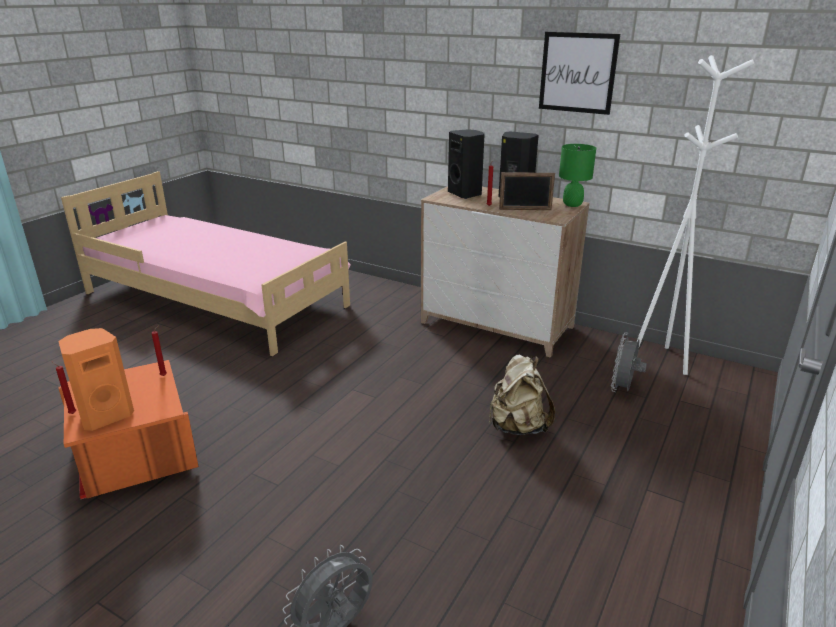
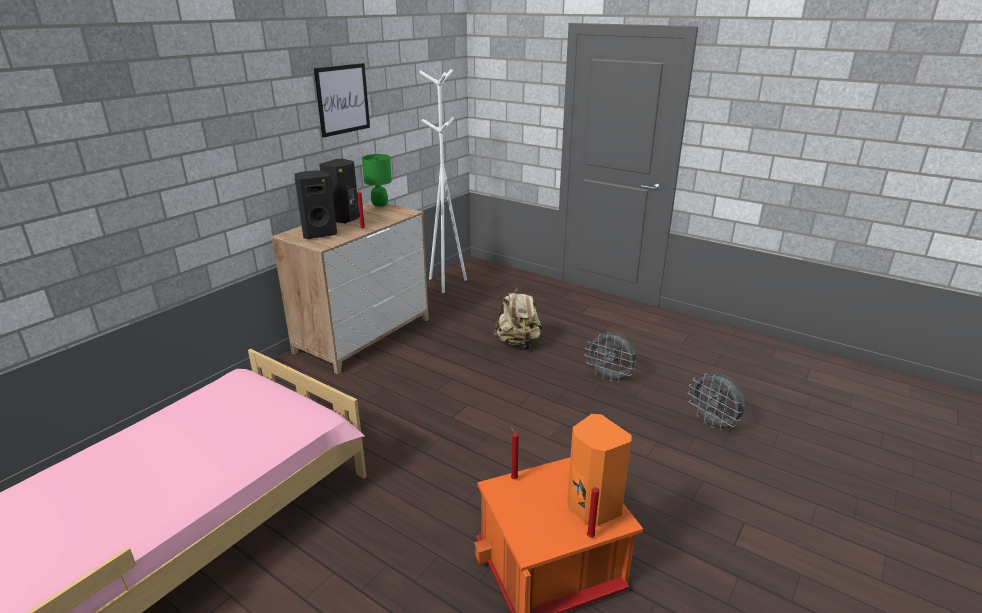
camera: 85 degrees left, 0 degrees up
picture frame [499,172,555,210] -> none
grey fan [611,333,647,392] -> grey fan moved to [585,332,636,382]

